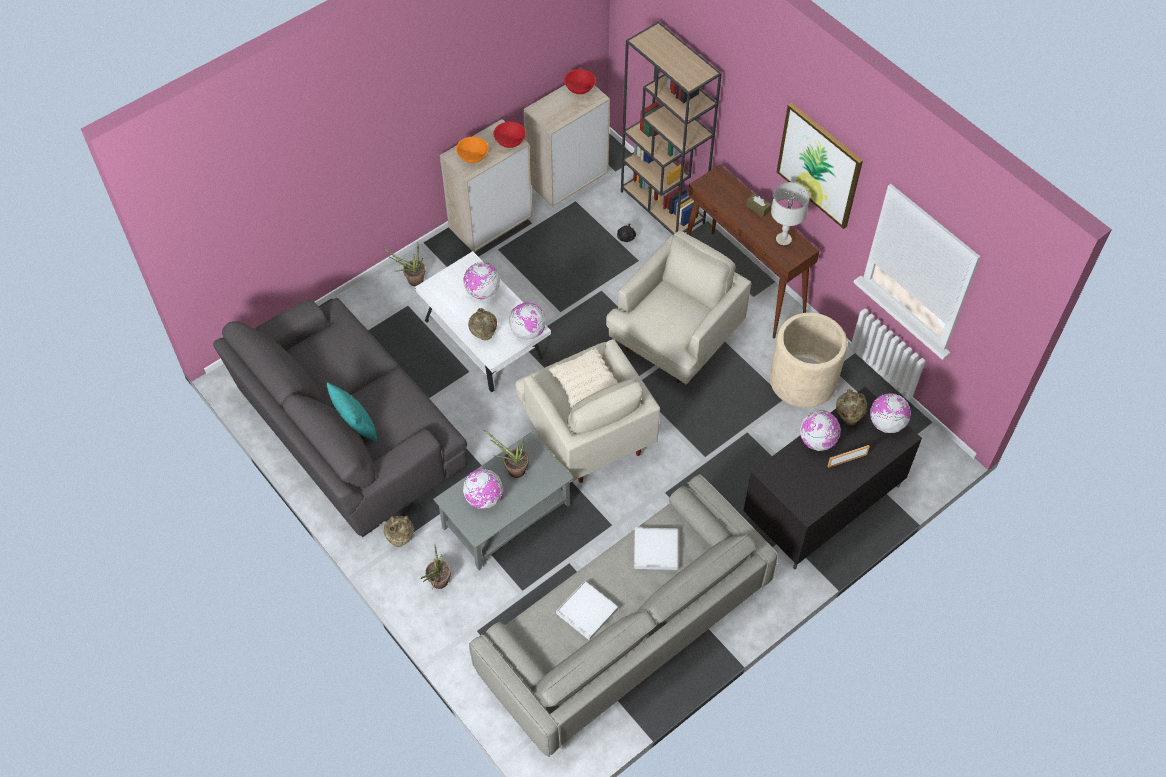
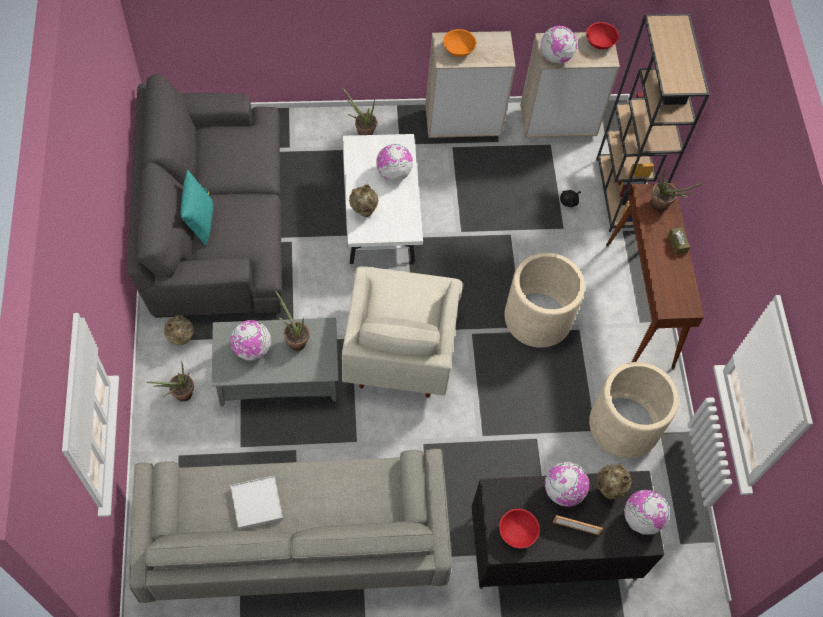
camera: 30 degrees right, 5 degrees up
red bowl [493,122,526,148] -> red bowl moved to [499,509,540,548]
globe [509,302,546,340] -> globe moved to [540,25,577,64]
beige pillow [549,349,617,408] -> none
beige armchair [606,231,751,384] -> beige planter [504,253,585,348]
white tray [634,527,678,570] -> none
grey table lamp [771,182,810,247] -> none
picture [777,103,863,229] -> none
none -> potted plant [651,167,705,211]

